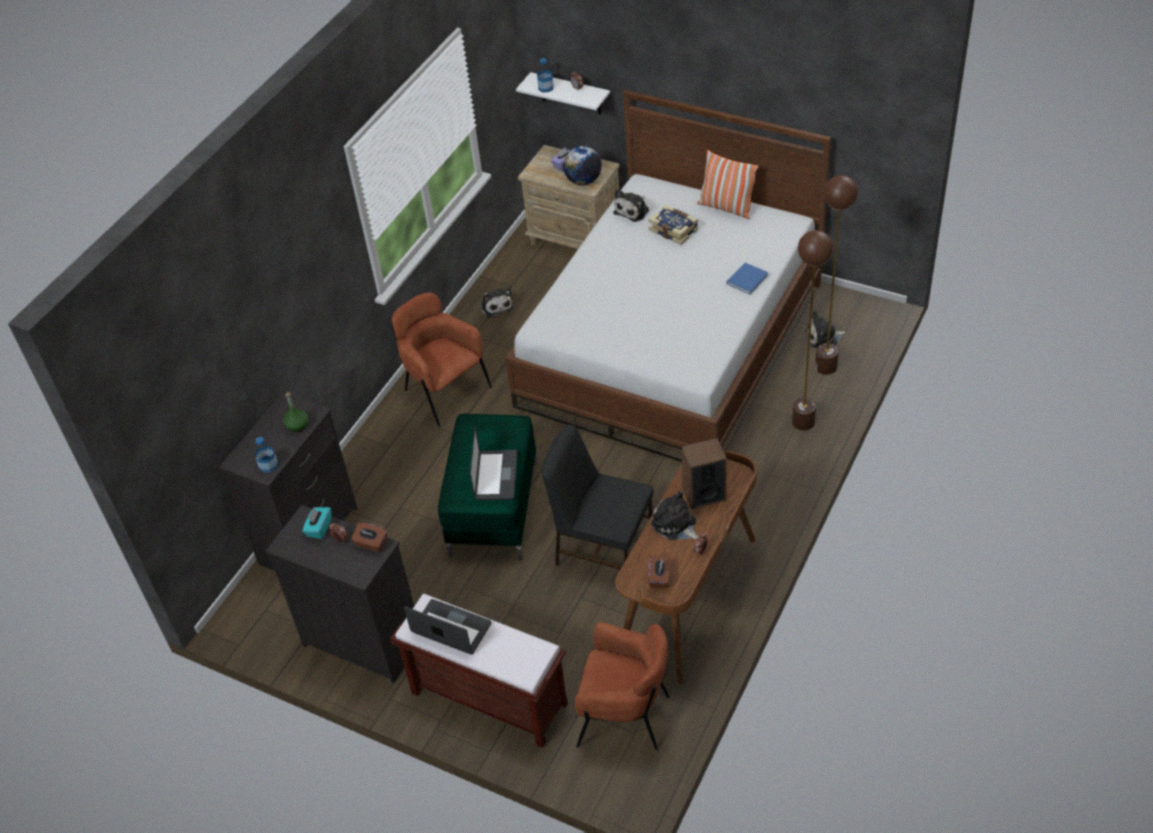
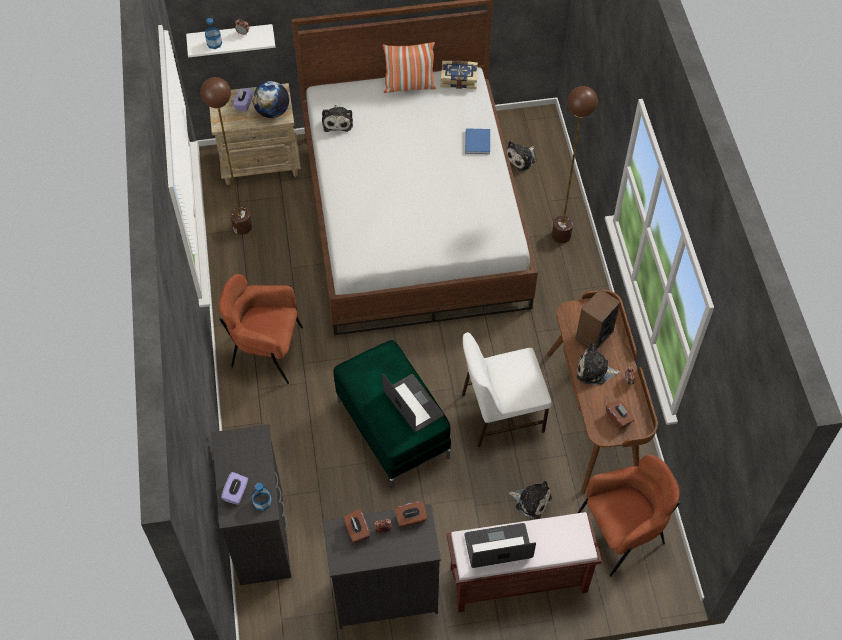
camera: 40 degrees left, 10 degrees up
green bottle [284,392,308,432] -> none
turquoise tissue box [302,507,332,539] -> brown tissue box [344,509,370,543]
plush toy [480,288,514,318] -> plush toy moved to [508,481,552,519]
black chair [542,425,654,569] -> white chair [462,332,552,447]
book [648,205,698,245] -> book moved to [441,61,478,89]
brown floor lamp [815,175,858,375] -> brown floor lamp moved to [200,77,252,235]
none -> purple tissue box [221,472,248,505]

